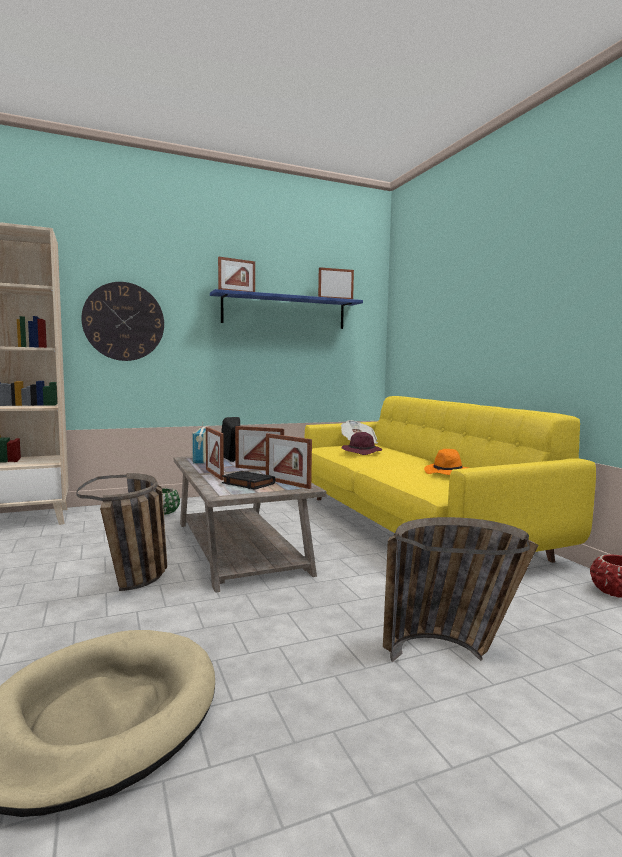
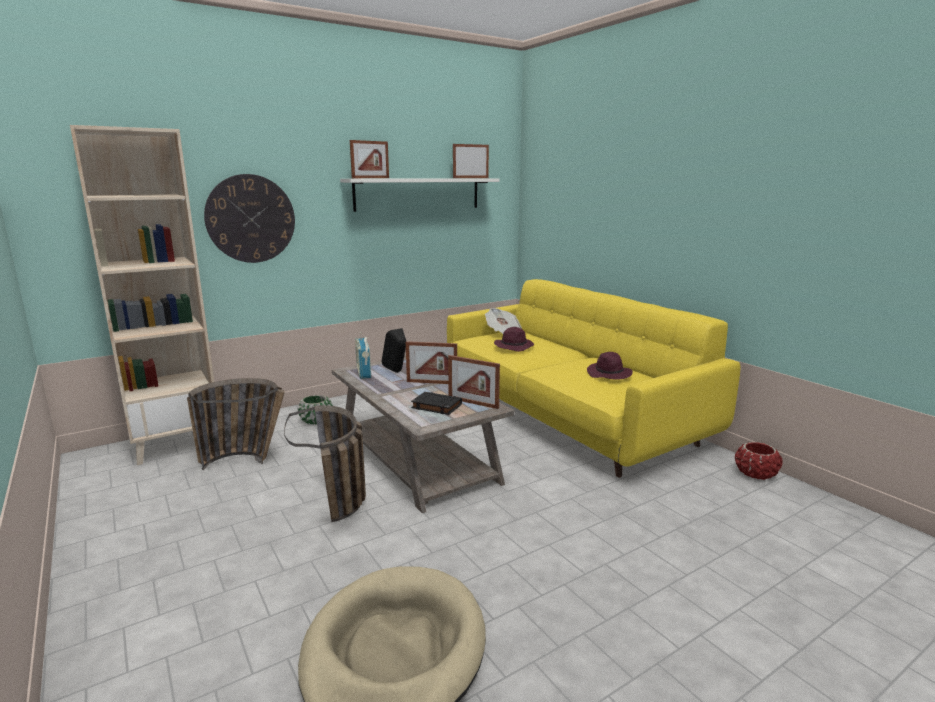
camera: 10 degrees left, 10 degrees up
picture frame [206,427,224,480] -> none
blue shelf [210,289,363,329] -> white shelf [340,178,499,212]
basket [383,517,538,662] -> basket moved to [187,378,284,470]
orange hat [424,449,468,475] -> purple hat [587,352,633,379]

